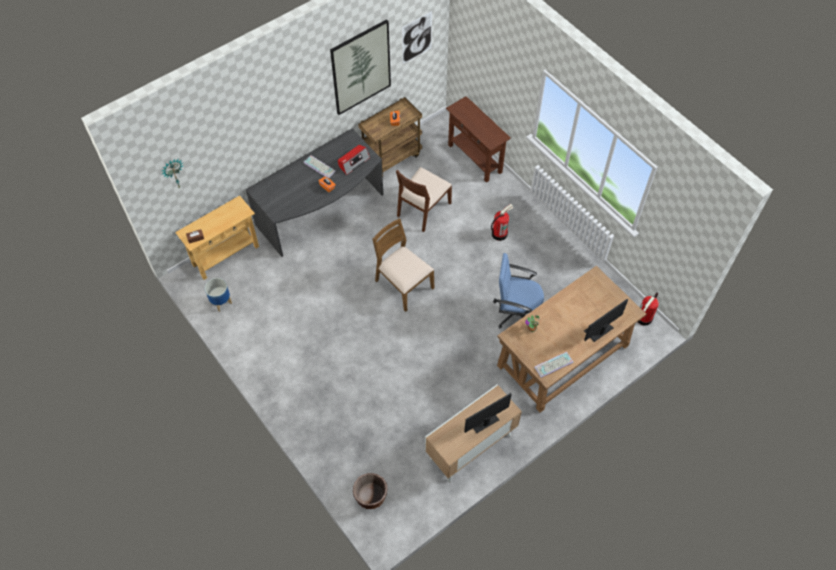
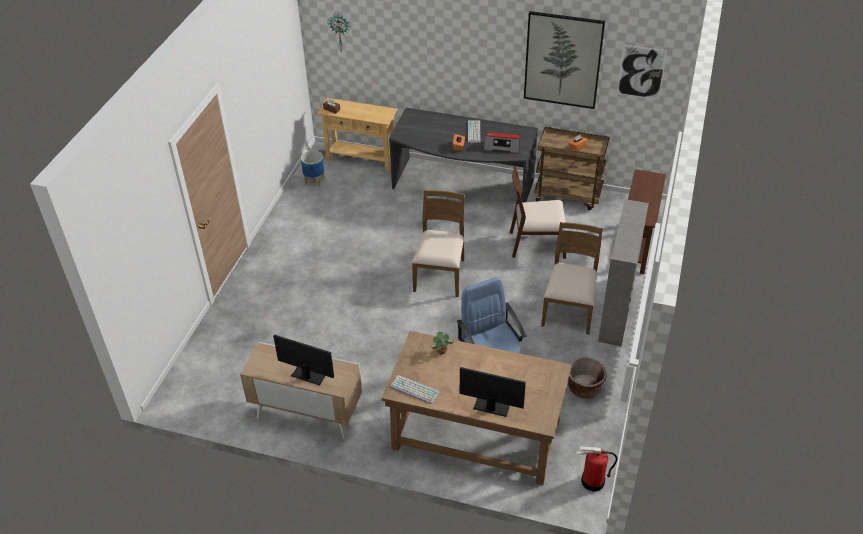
camera: 55 degrees right, 15 degrees down
brown planter [353,473,387,509] -> brown planter moved to [568,358,607,399]
fire extinguisher [491,204,514,241] -> brown chair [541,222,603,335]
none -> grey bookcase [598,199,649,346]

